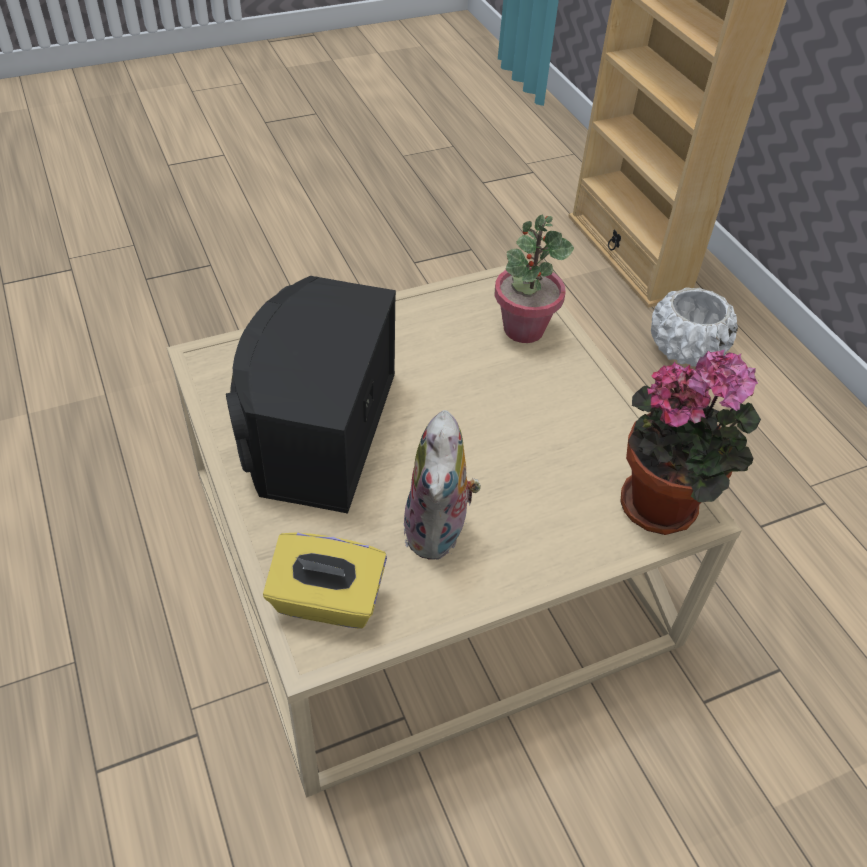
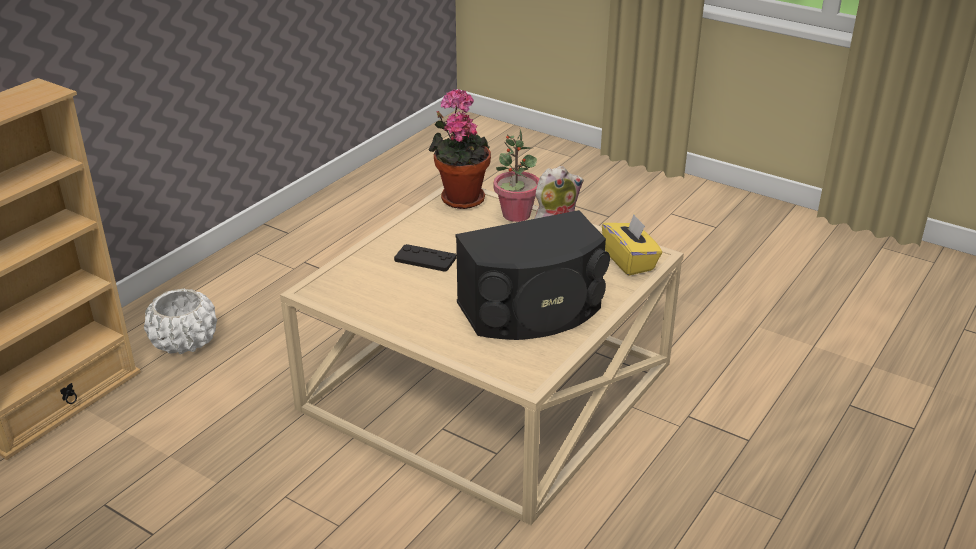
camera: 120 degrees left, 15 degrees down
potted plant [495,215,574,343] -> potted plant moved to [494,130,539,222]
none -> black game controller [394,244,457,272]

